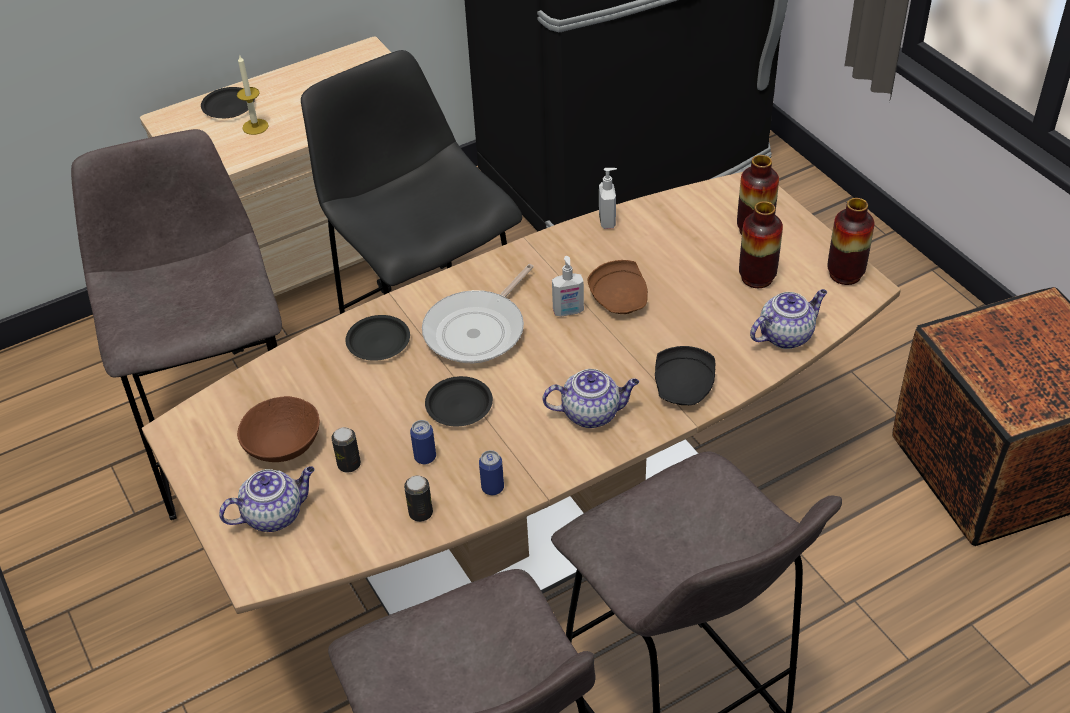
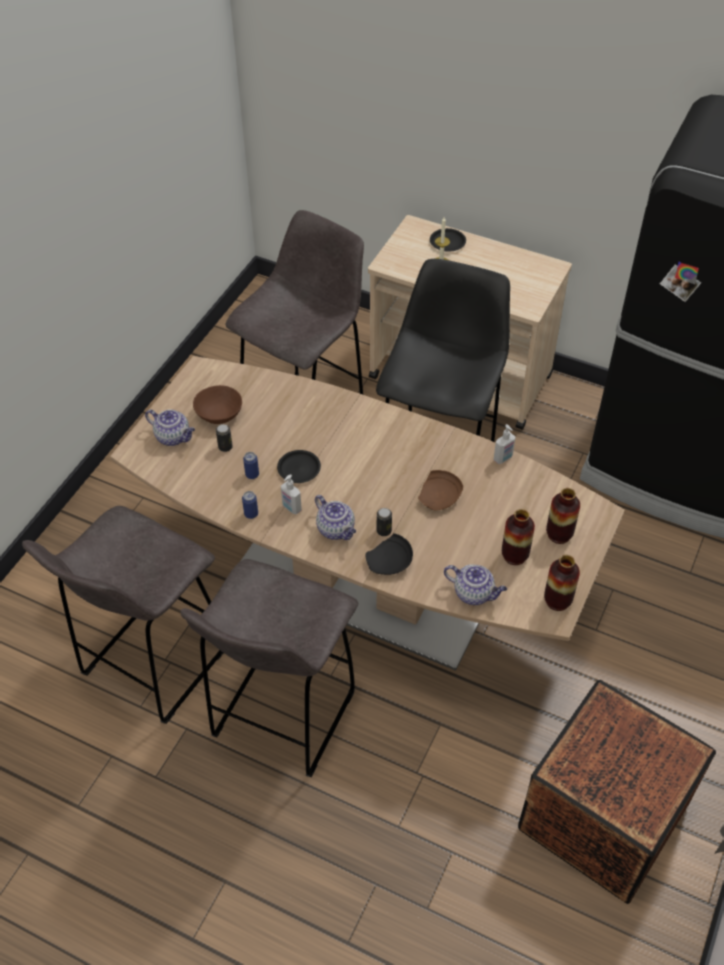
camera: 55 degrees right, 5 degrees up
black plate [346,315,410,361] -> none
can [404,475,433,522] -> can moved to [377,508,392,536]
frying pan [422,264,534,363] -> none
soap dispenser [552,256,584,316] -> soap dispenser moved to [281,474,302,515]

